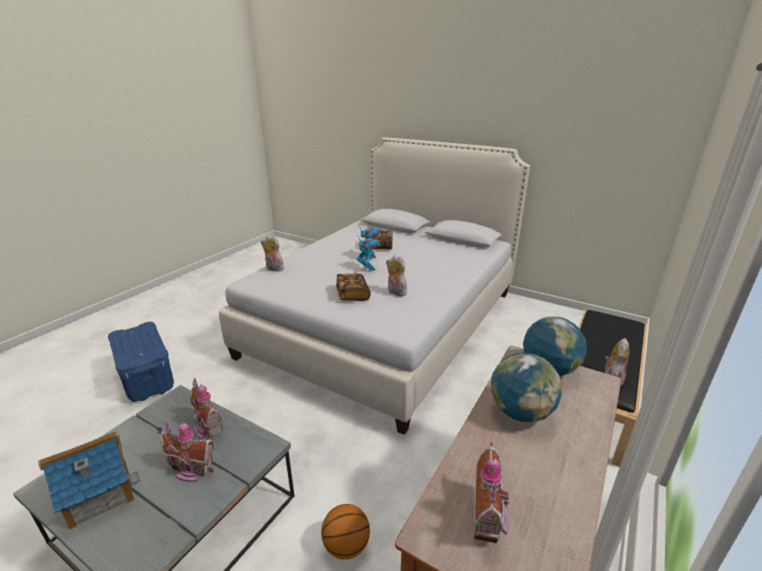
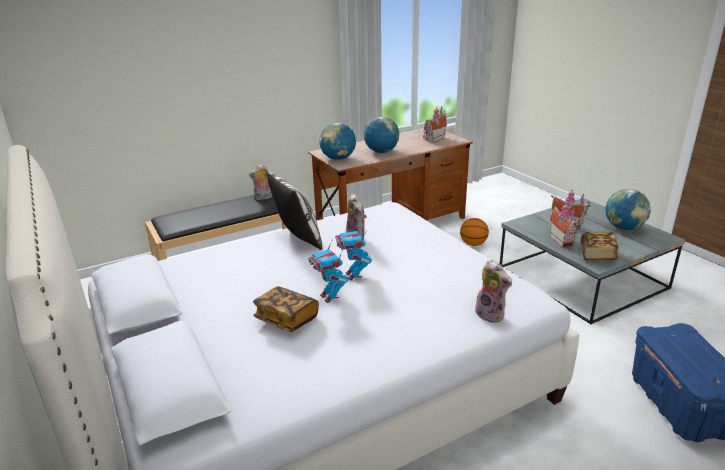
camera: 150 degrees left, 0 degrees up
toy house [38,431,140,530] -> globe [605,189,651,230]
book [336,274,371,301] -> book moved to [581,232,618,261]
none -> pillow [266,170,322,250]

